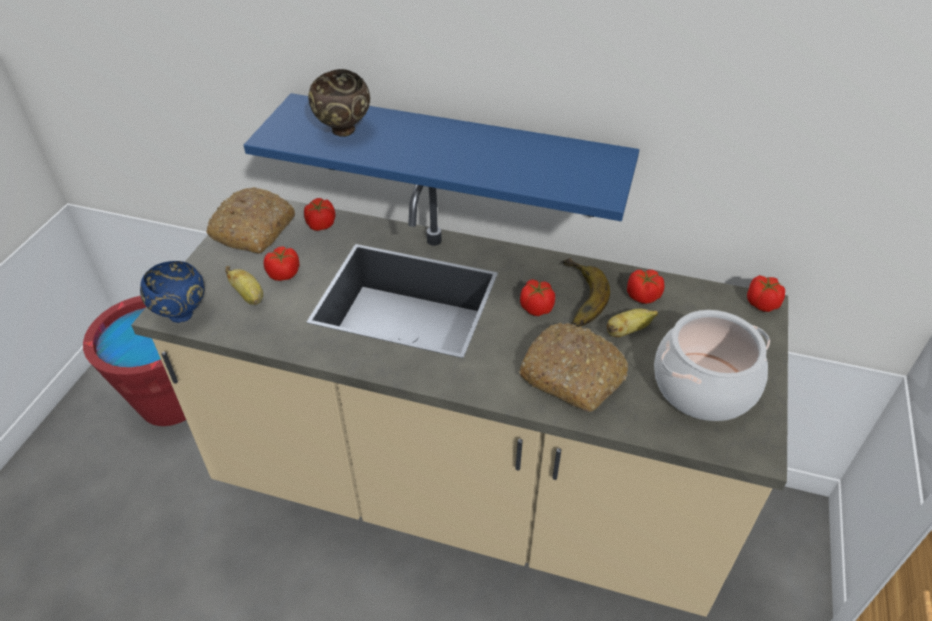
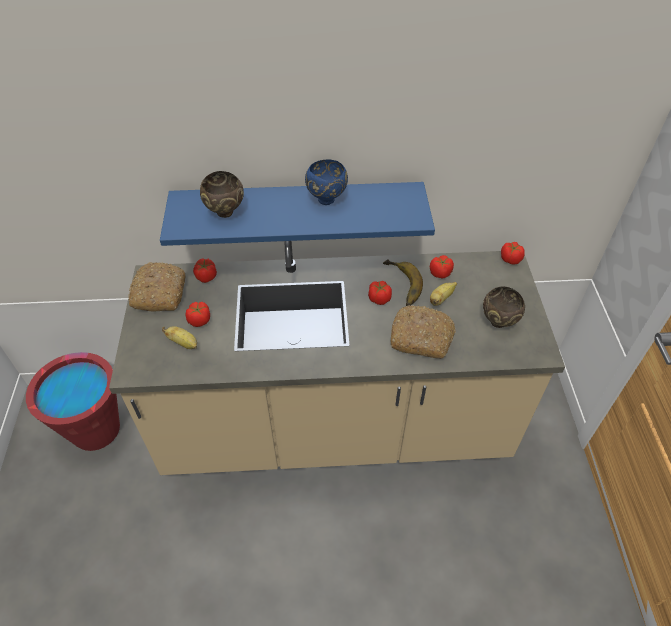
camera: 20 degrees left, 5 degrees up
blue bowl [140,261,205,323] -> blue bowl moved to [305,159,348,205]
cooking pot [654,310,770,421] -> brown bowl [483,287,525,328]

